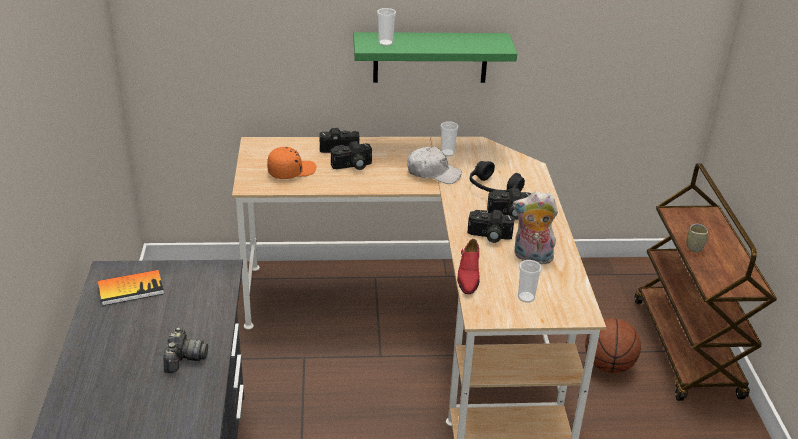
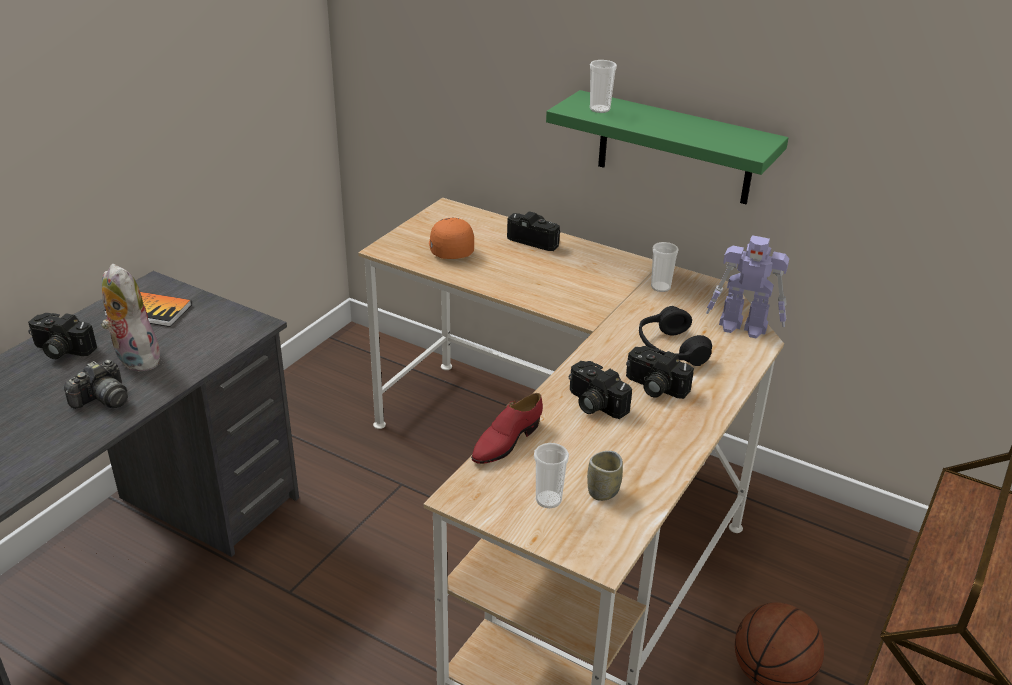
camera: 35 degrees right, 0 degrees up
orange cap [267,147,317,179] -> orange cap turned 105 degrees counterclockwise [429,218,474,259]
camera [331,141,372,170] -> camera moved to [28,313,97,359]
white cap [407,147,462,184] -> none
plush toy [513,191,558,264] -> plush toy moved to [101,264,160,372]
cup [686,224,708,252] -> cup moved to [587,451,623,501]
none -> toy robot [706,235,789,338]

